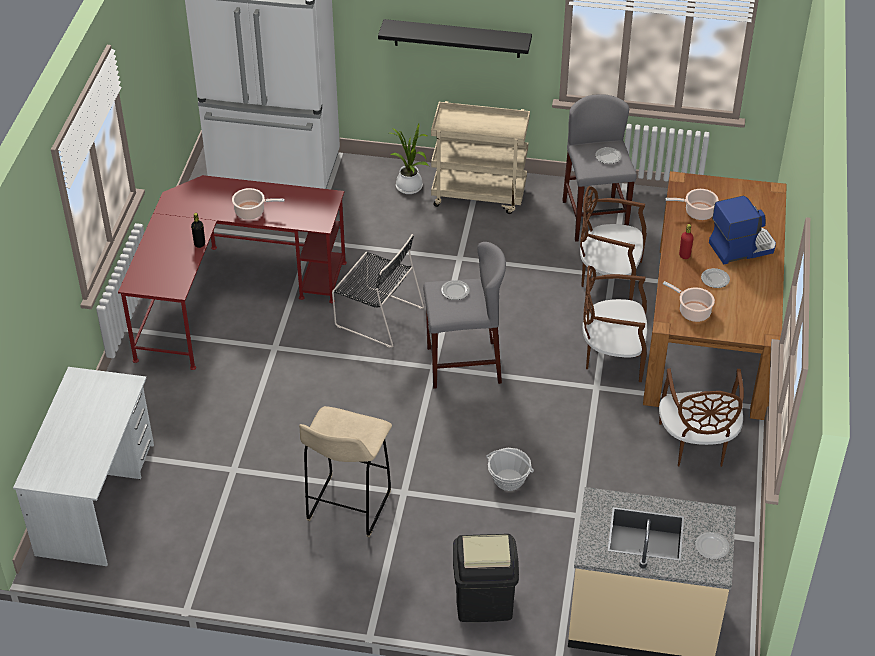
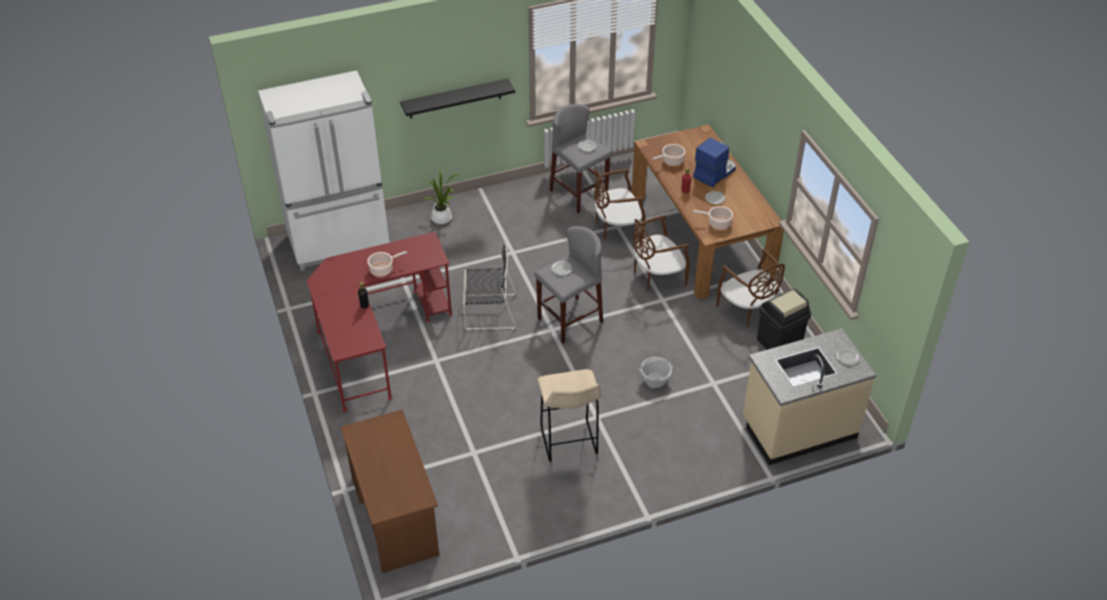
camera: 30 degrees left, 0 degrees up
white desk [13,367,154,566] -> brown desk [341,409,439,573]
beige cart [431,101,530,214] -> none
black trash can [453,534,519,622] -> black trash can moved to [757,289,812,350]

